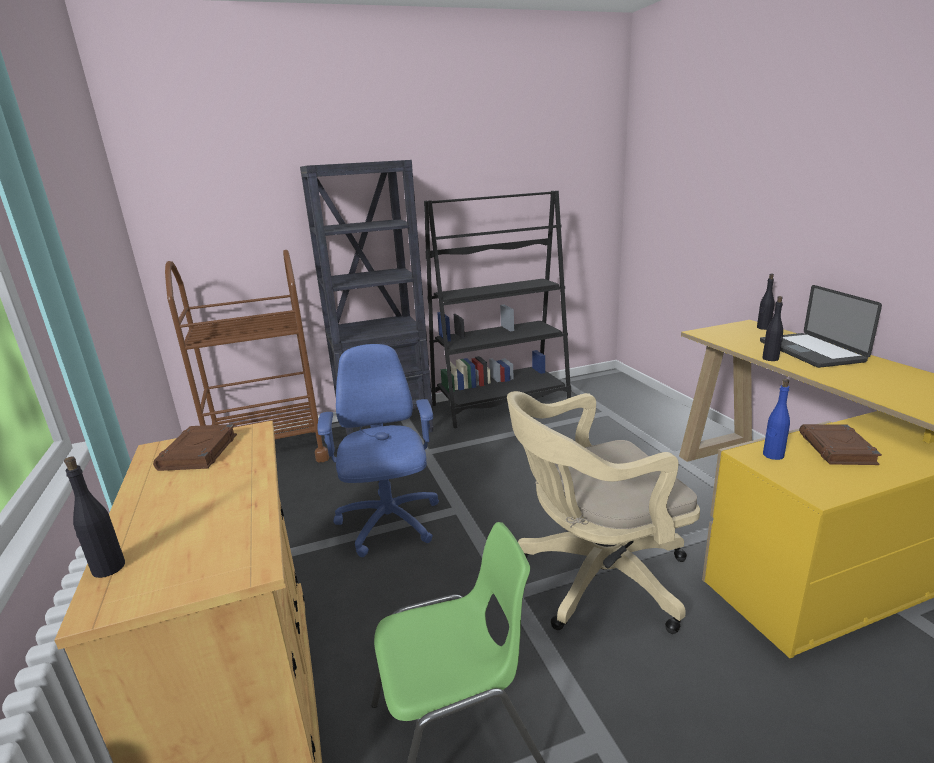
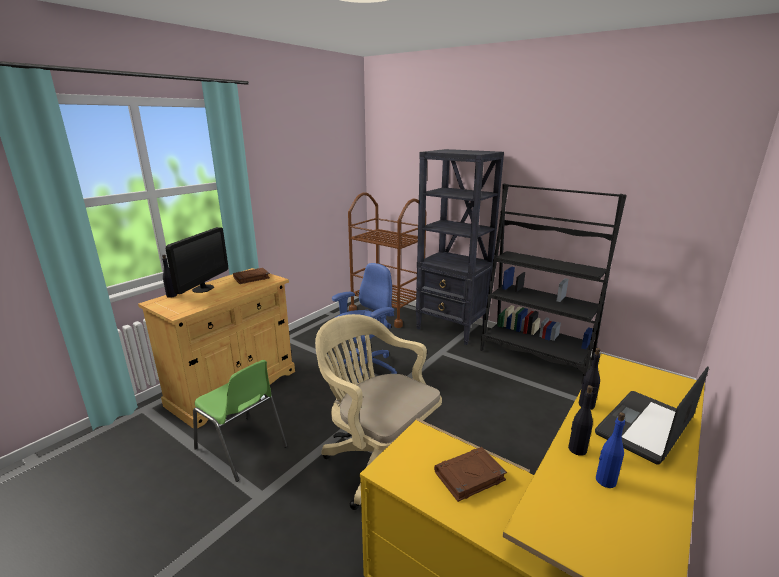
camera: 55 degrees right, 0 degrees up
black bottle [757,274,775,330] -> black bottle moved to [568,385,593,456]
blue bottle [763,379,790,460] -> blue bottle moved to [596,412,625,488]
none -> monitor [166,227,228,294]

